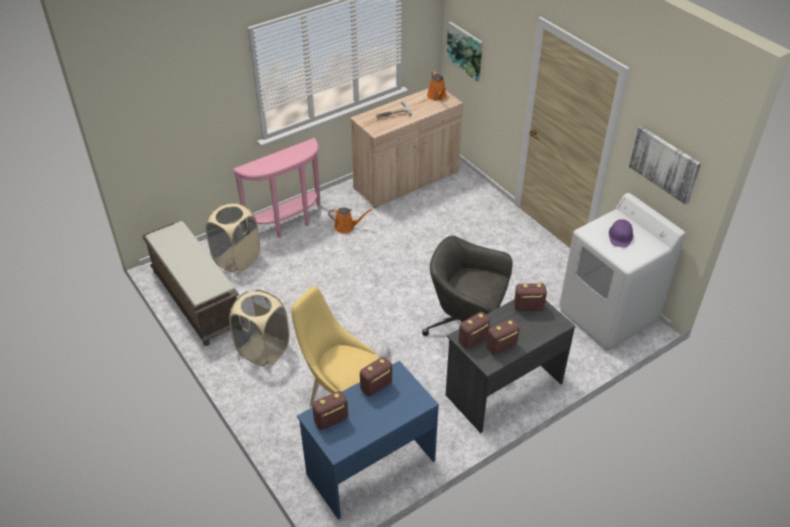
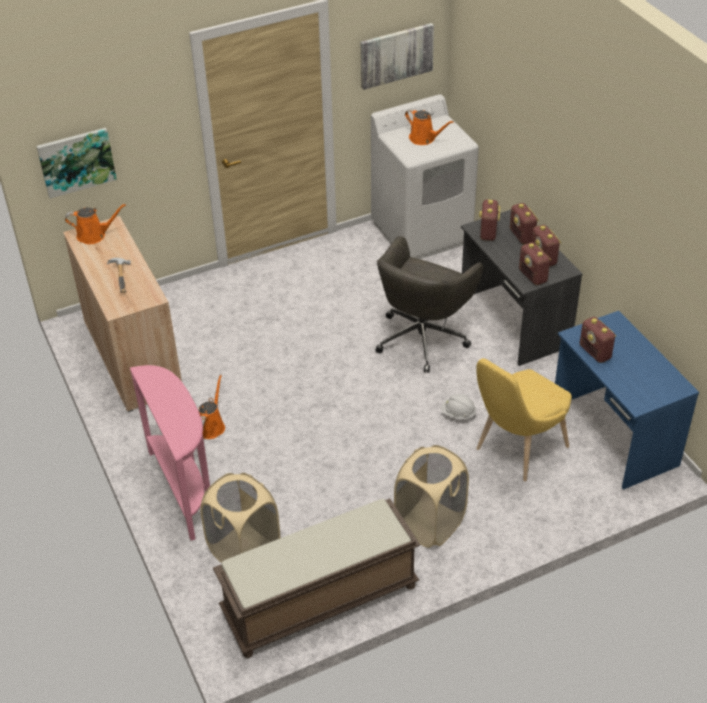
camera: 80 degrees left, 0 degrees up
radio [312,391,348,430] -> radio moved to [510,203,539,245]
purple hard hat [609,219,633,248] -> orange watering can [405,109,454,145]

